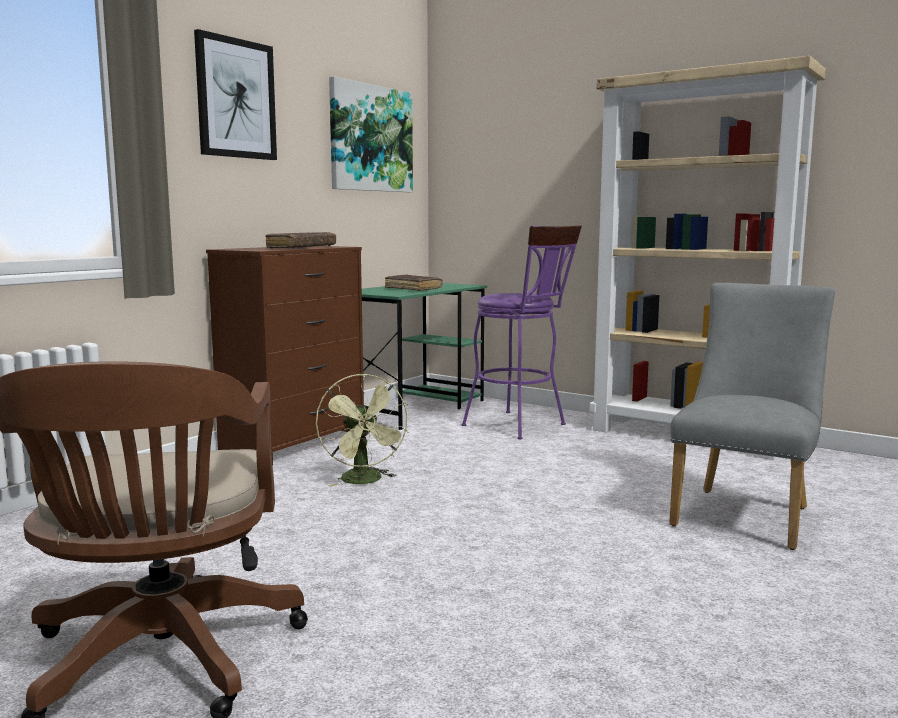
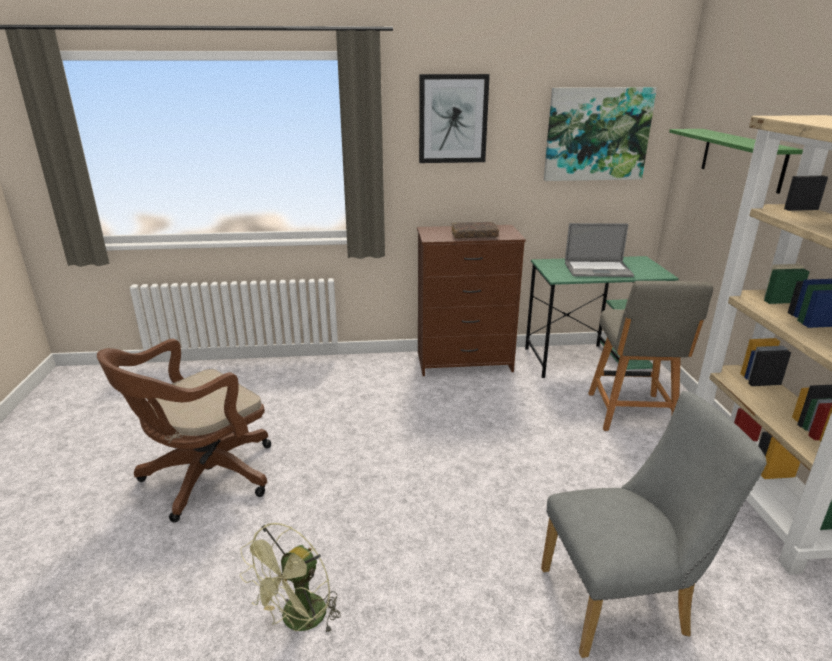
camera: 50 degrees right, 15 degrees up
green fan [316,374,409,487] -> green fan moved to [240,523,341,633]
brown book [385,274,443,291] -> laptop [565,223,634,277]
purple stool [462,225,582,439] -> grey chair [588,281,713,431]
none -> green shelf [669,129,803,194]

